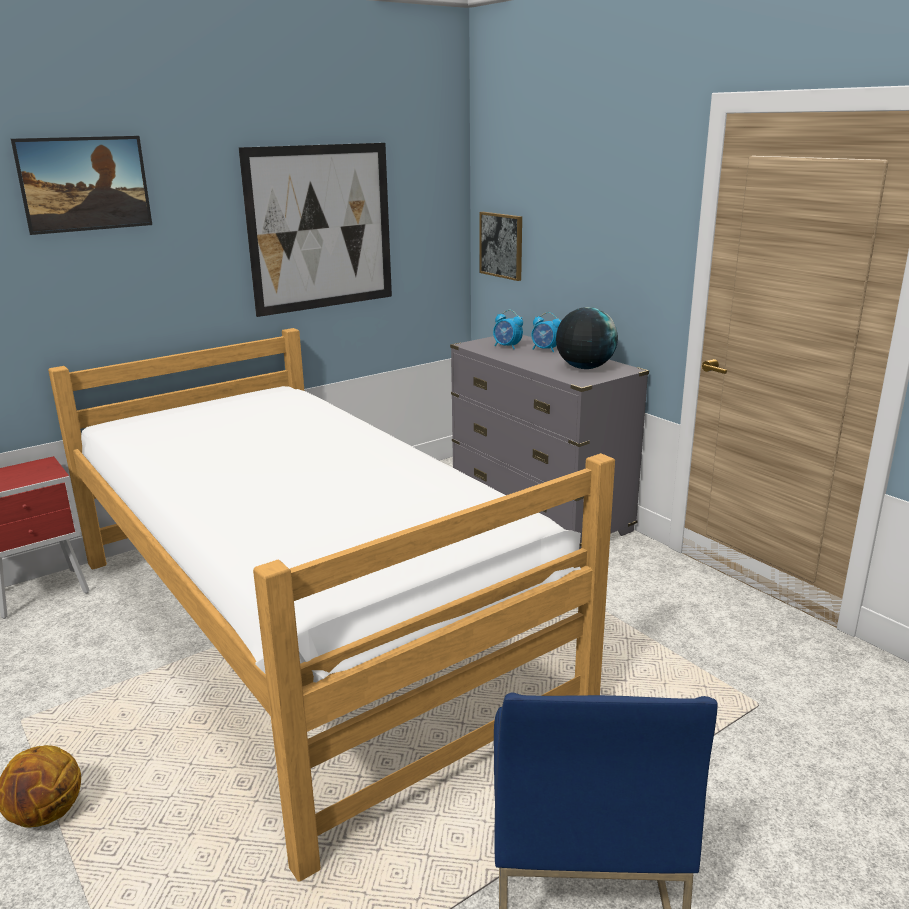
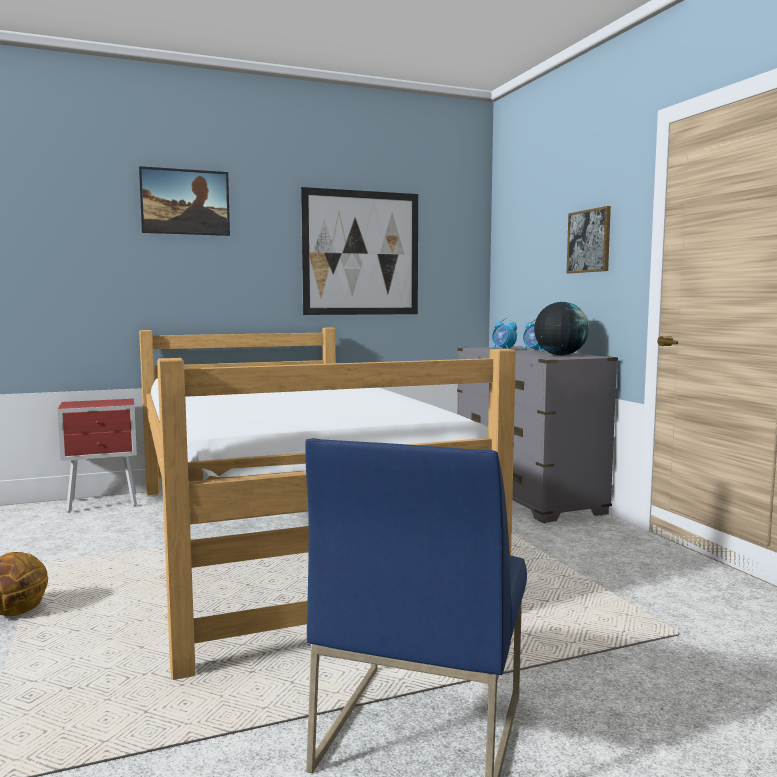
camera: 15 degrees right, 15 degrees down
picture [479,212,522,281] -> picture moved to [567,206,611,273]

